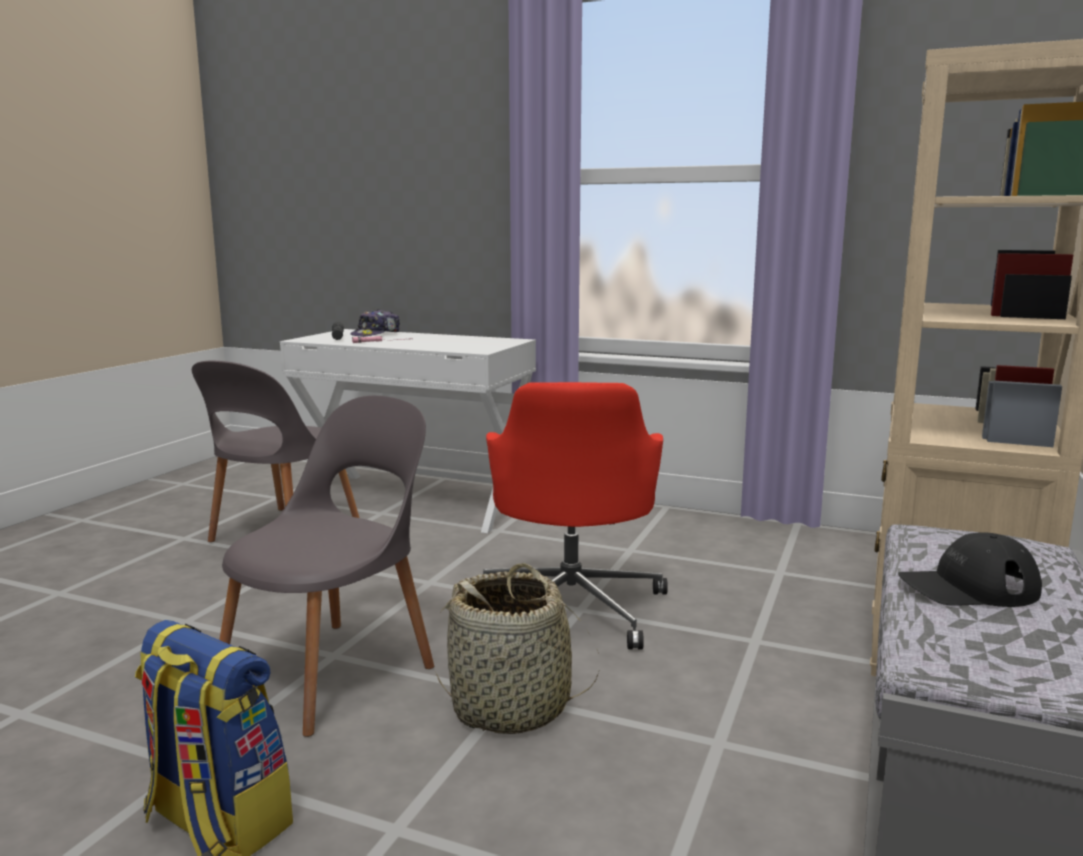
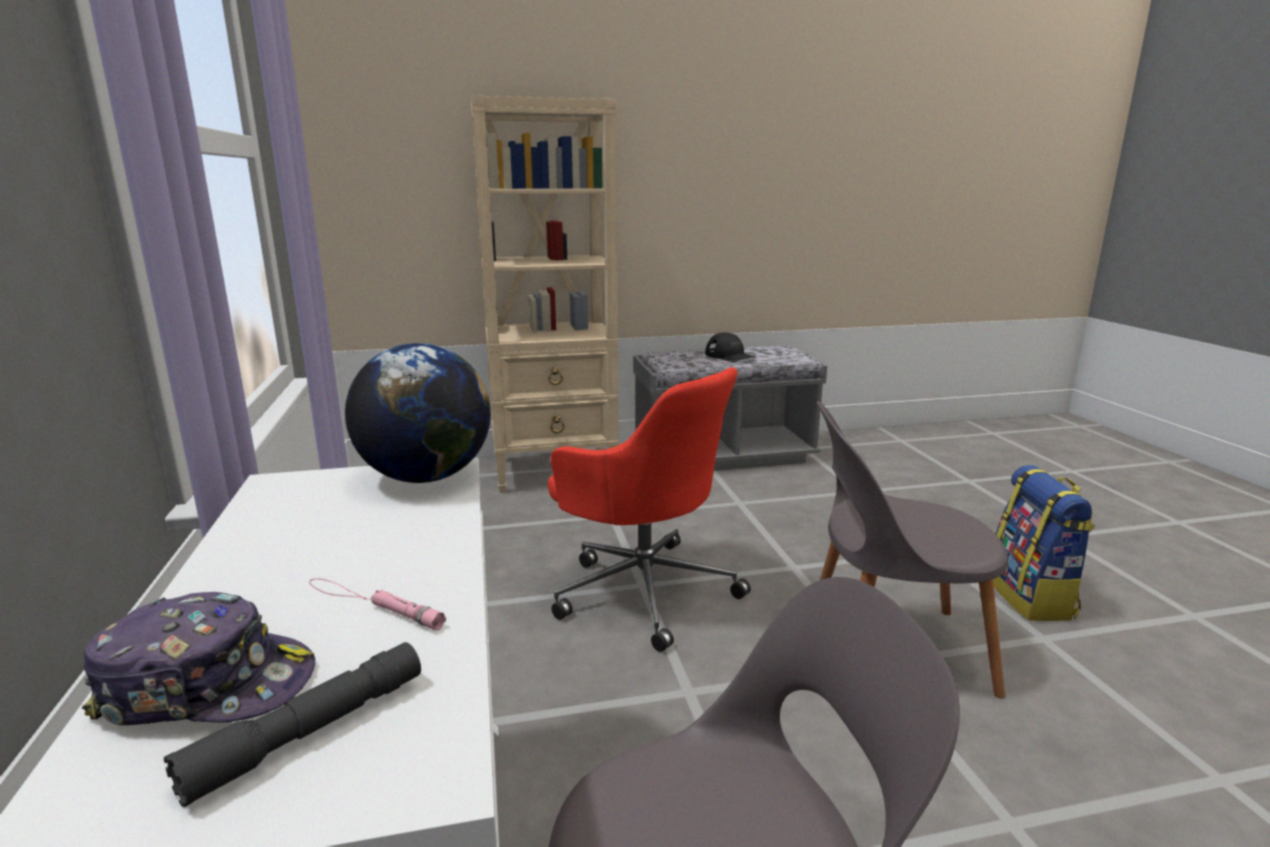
camera: 125 degrees left, 5 degrees up
basket [436,563,600,734] -> none
red office chair [483,382,668,650] -> red office chair turned 75 degrees clockwise [548,367,751,652]
none -> globe [345,343,491,483]

